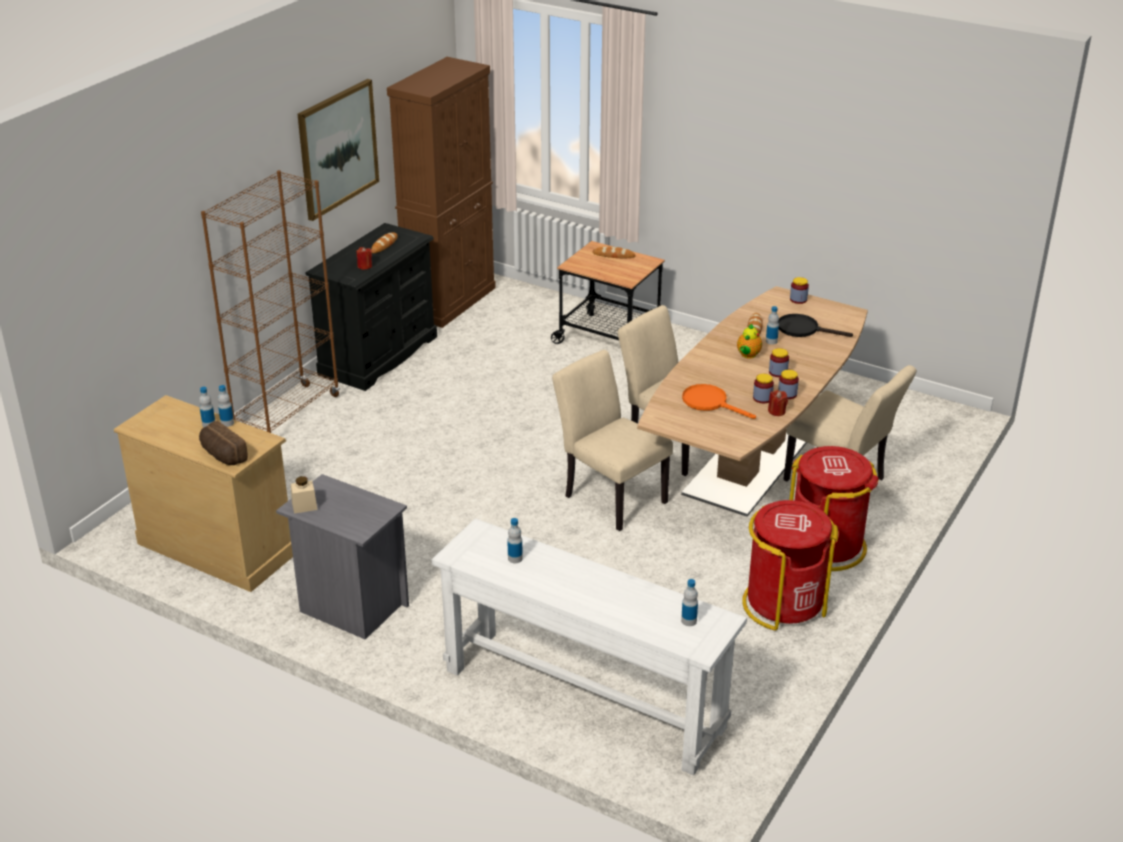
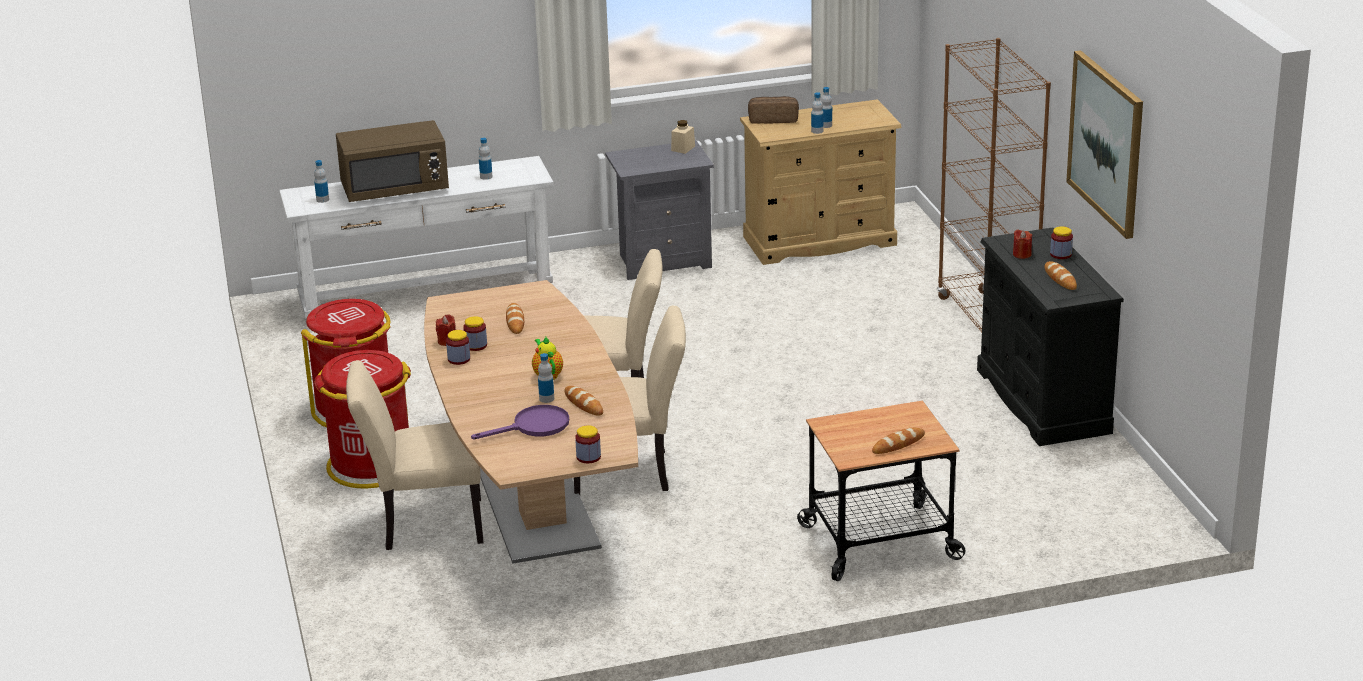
camera: 135 degrees right, 5 degrees down
brown cabinet [387,57,496,328] -> none
orange frying pan [682,384,756,419] -> bread [506,303,524,334]
jar [769,348,789,377] -> jar moved to [1050,226,1073,259]
black frying pan [778,314,853,337] -> purple frying pan [471,405,569,439]
none -> brown microwave [336,120,449,202]

